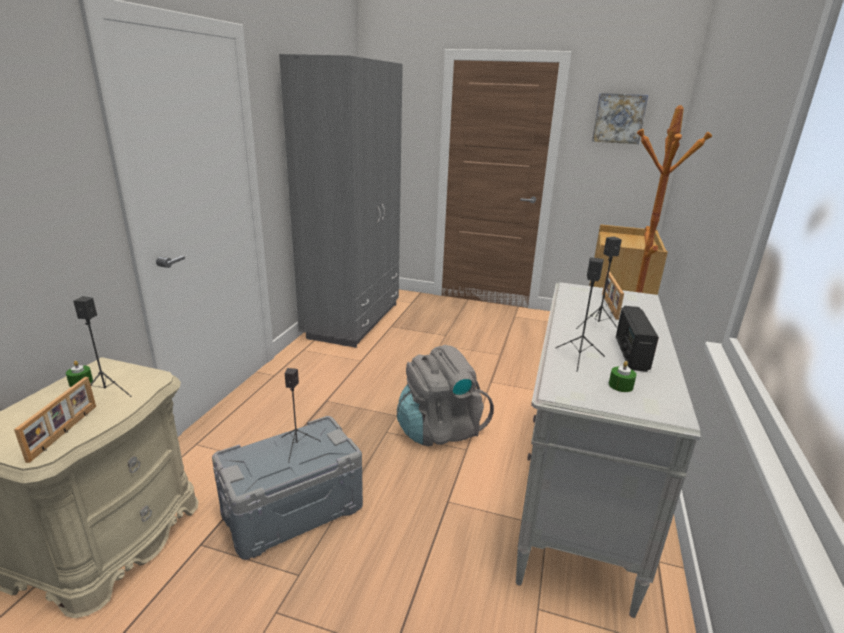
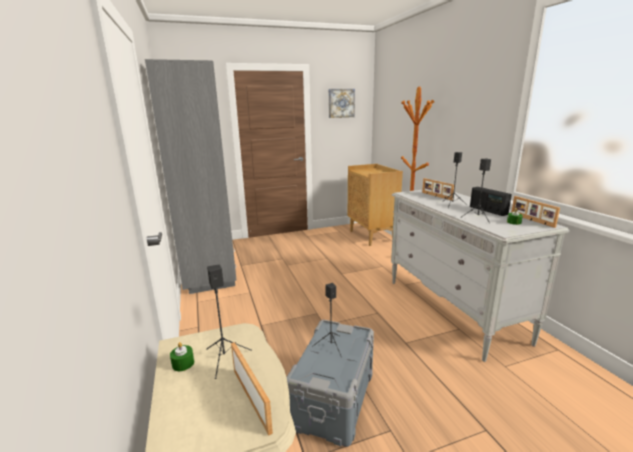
camera: 35 degrees left, 5 degrees down
grey backpack [397,345,494,446] -> none
none -> picture frame [511,196,560,228]

